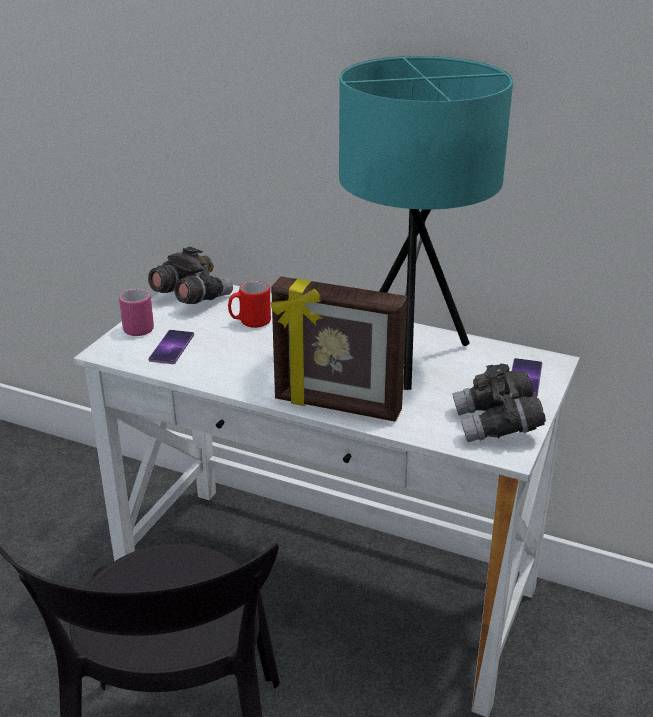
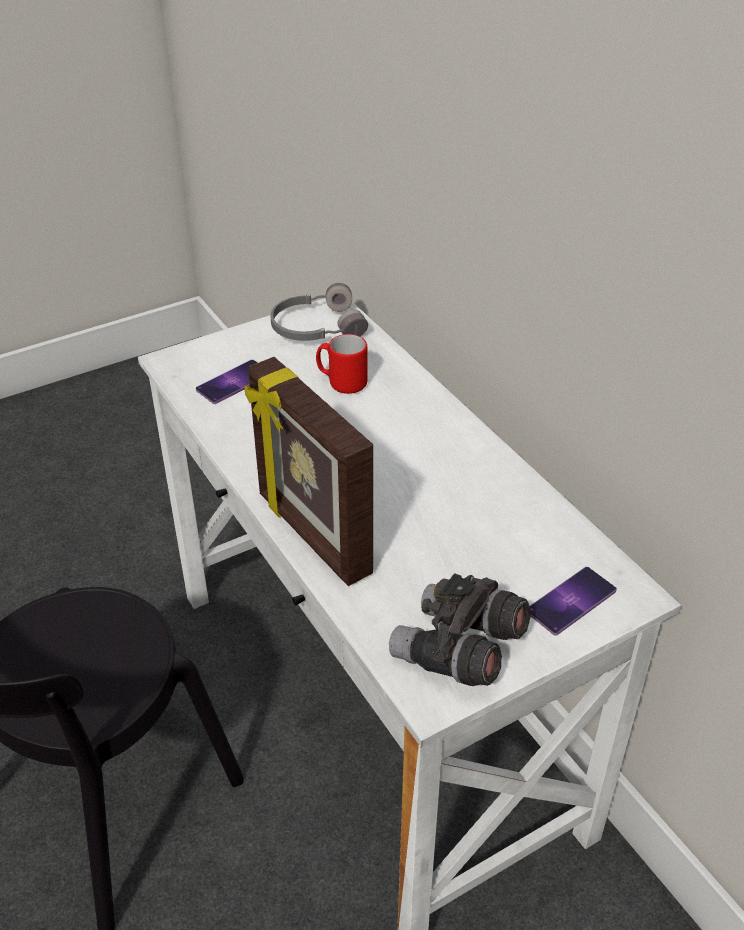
camera: 35 degrees right, 10 degrees up
pink mug [119,289,154,336] -> none
grey binoculars [148,247,233,304] -> grey headphones [270,283,368,341]
turquoise table lamp [339,56,513,390] -> none

